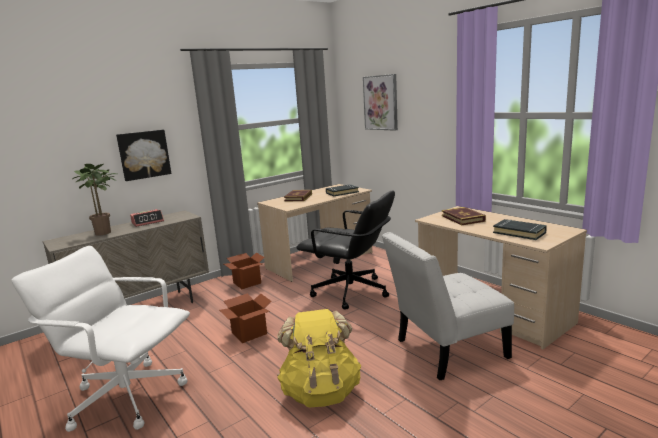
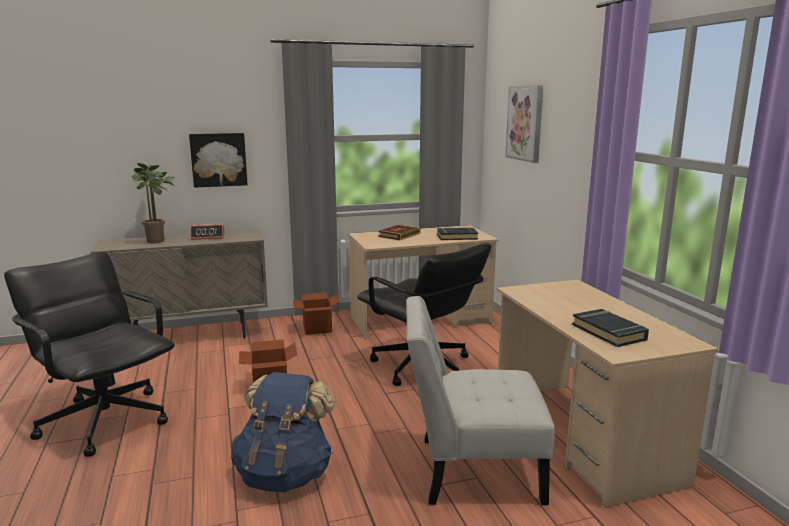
camera: 20 degrees right, 0 degrees up
white office chair [12,246,190,432] -> black office chair [4,252,175,457]
yellow backpack [277,309,361,408] -> blue backpack [231,372,335,492]
book [442,207,486,226] -> none

